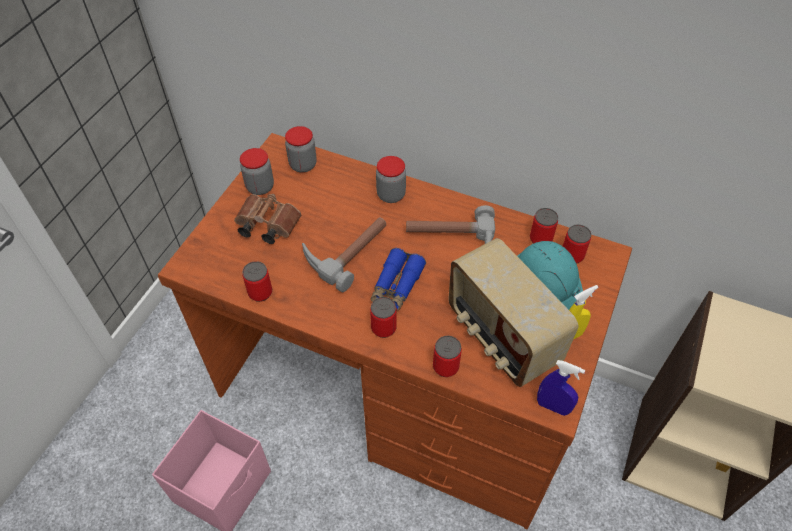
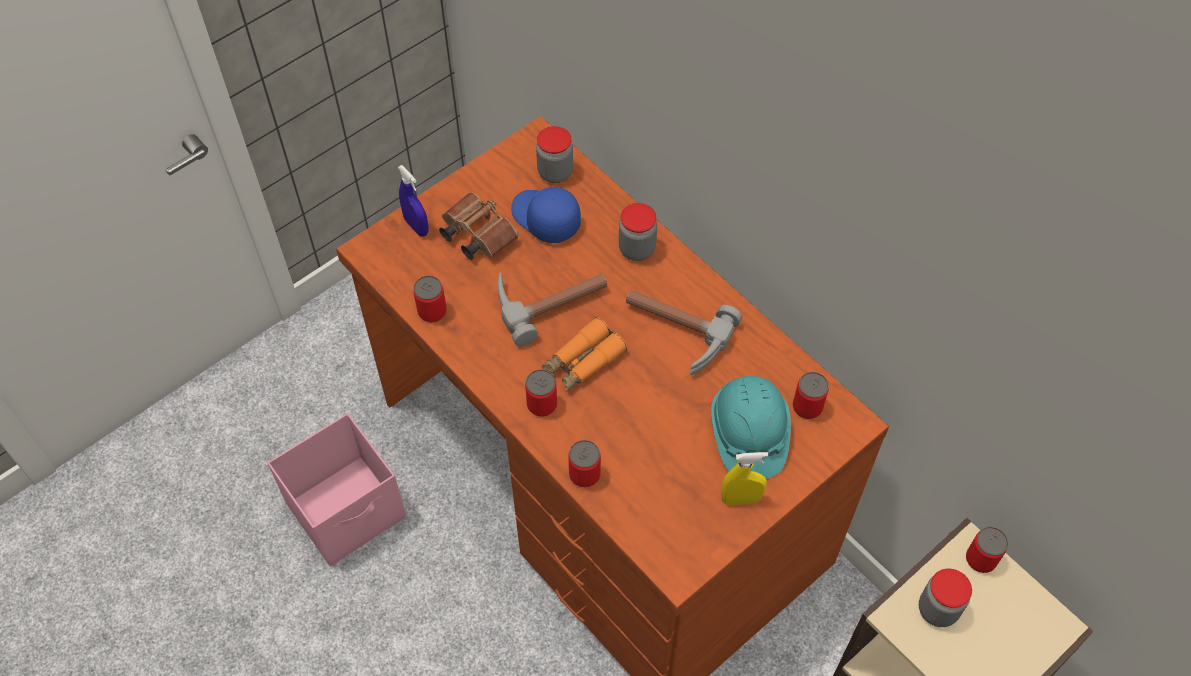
camera: 25 degrees right, 5 degrees up
jar [240,148,274,195] -> jar moved to [919,569,972,627]
blue binoculars [371,248,426,311] -> orange binoculars [542,317,627,391]
radio [448,238,579,387] -> none
can [530,208,558,244] -> can moved to [966,527,1008,573]
blue spray bottle [537,360,585,416] -> blue spray bottle moved to [398,165,429,237]
none -> blue cap [511,187,581,243]

